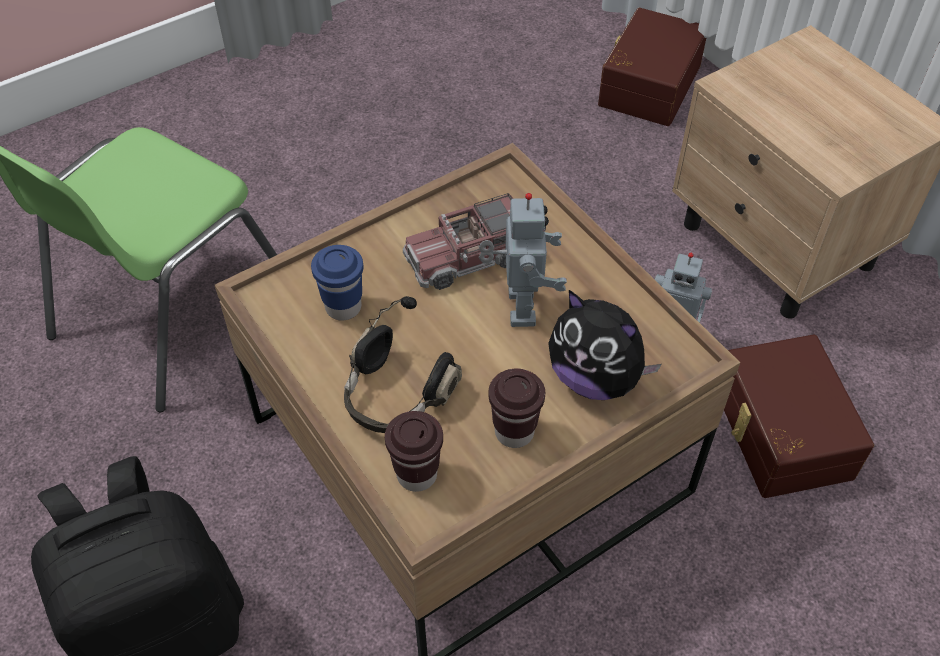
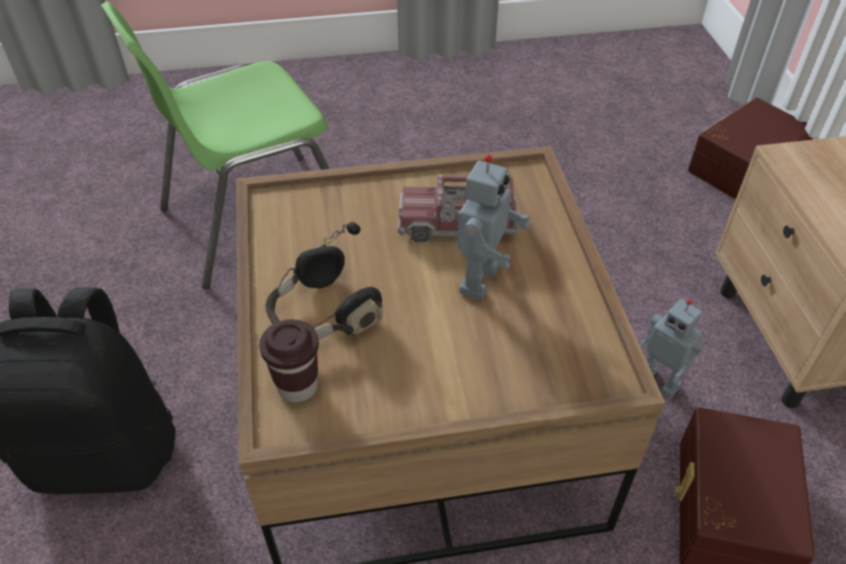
camera: 25 degrees right, 5 degrees down
blue cup [311,245,363,320] -> none
brown cup [488,369,545,448] -> none
plush toy [548,290,662,400] -> none

